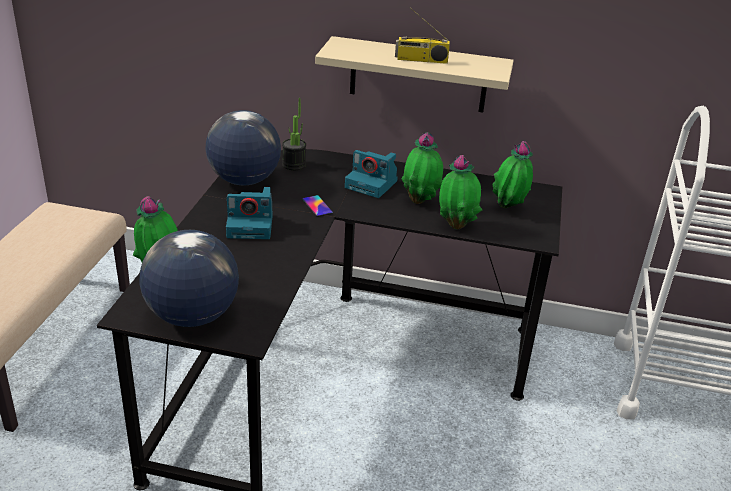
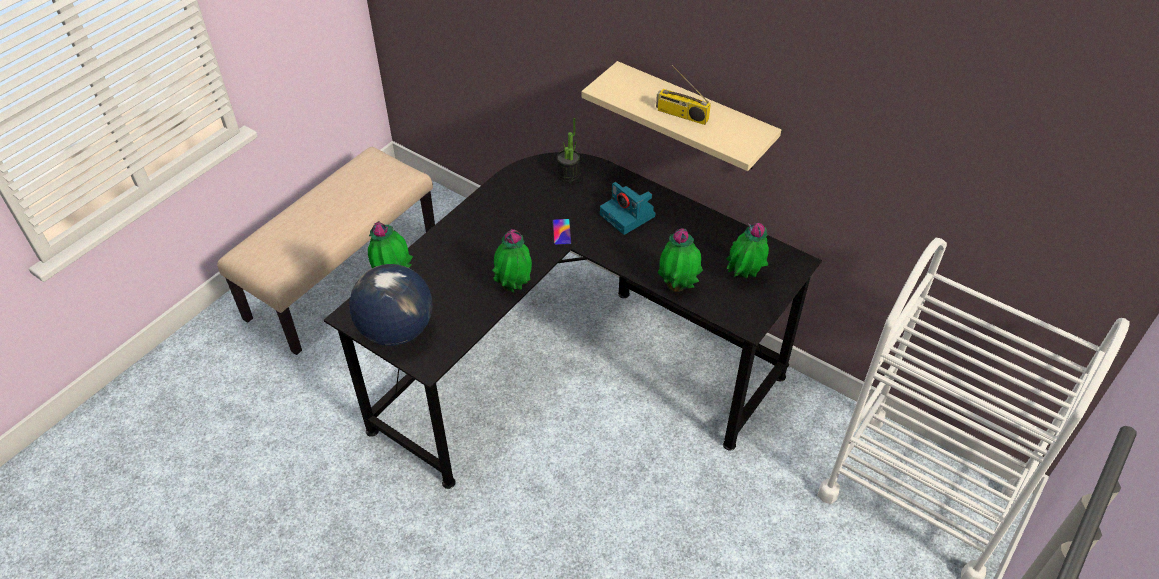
camera: 25 degrees right, 15 degrees up
globe [205,110,281,185] -> none
camera [226,187,273,239] -> none
potted plant [402,132,443,204] -> potted plant moved to [492,229,532,293]

